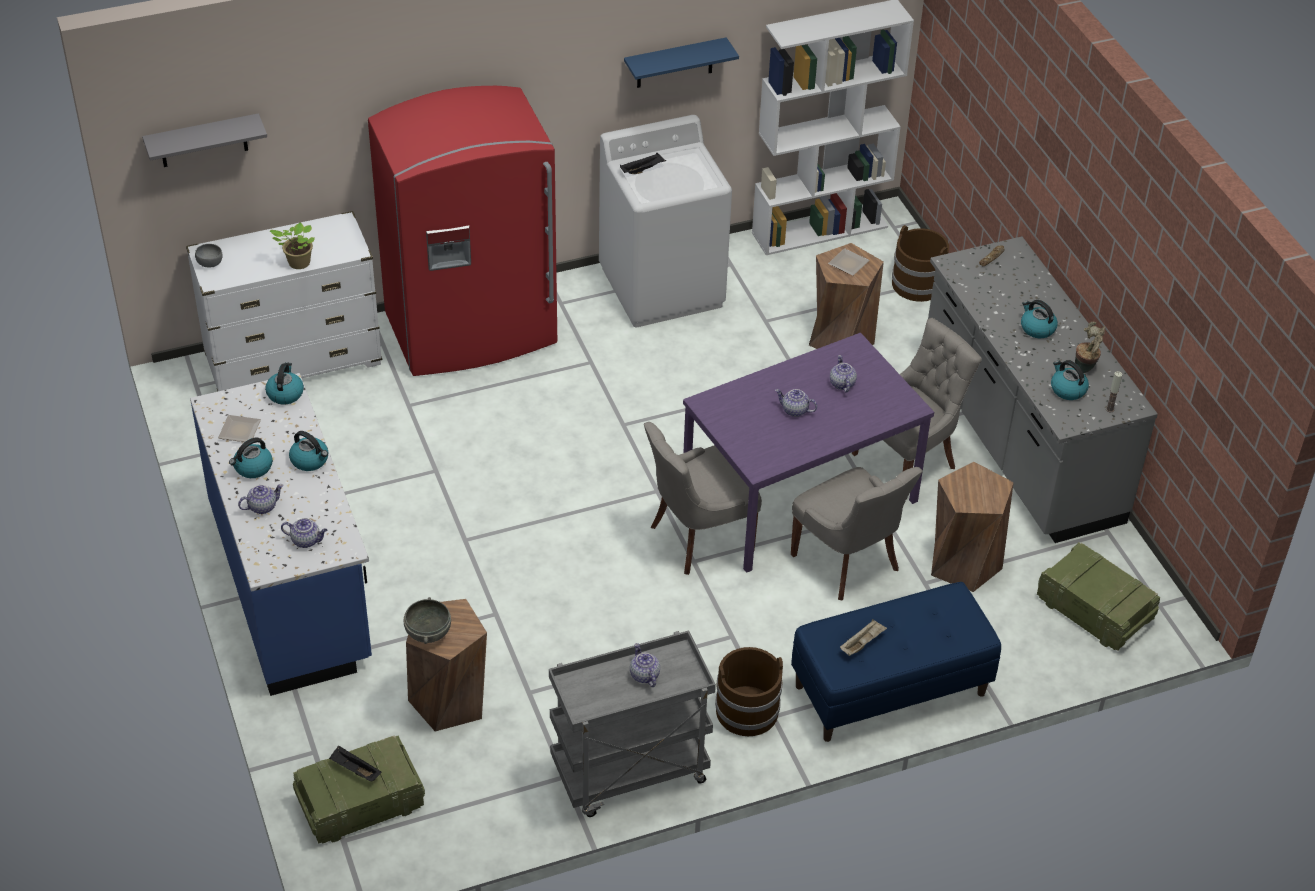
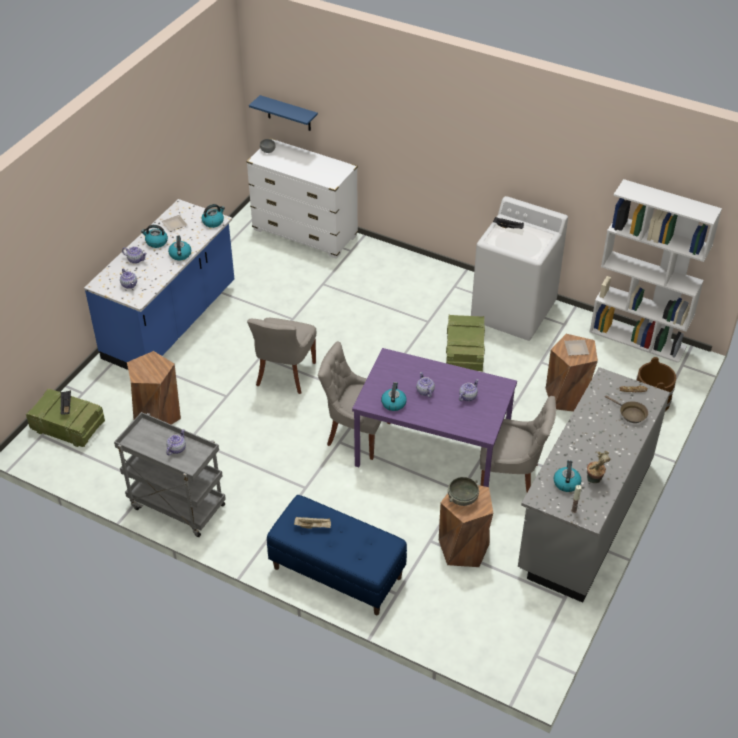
camera: 50 degrees right, 0 degrees up
grey shelf [142,113,267,167] -> none
potted plant [270,222,315,269] -> none
red fridge [368,86,557,376] -> none
grey bowl [404,597,451,644] -> grey bowl moved to [448,477,479,506]
blue shelf [624,37,739,88] -> blue shelf moved to [249,95,318,131]
brown bucket [715,647,783,736] -> none
grey chair [791,467,923,600] -> grey chair moved to [247,318,316,394]
kettle [1021,300,1058,338] -> kettle moved to [381,382,407,411]
crate [1037,542,1160,651] -> crate moved to [446,314,485,372]
none -> brown frying pan [605,396,648,423]

